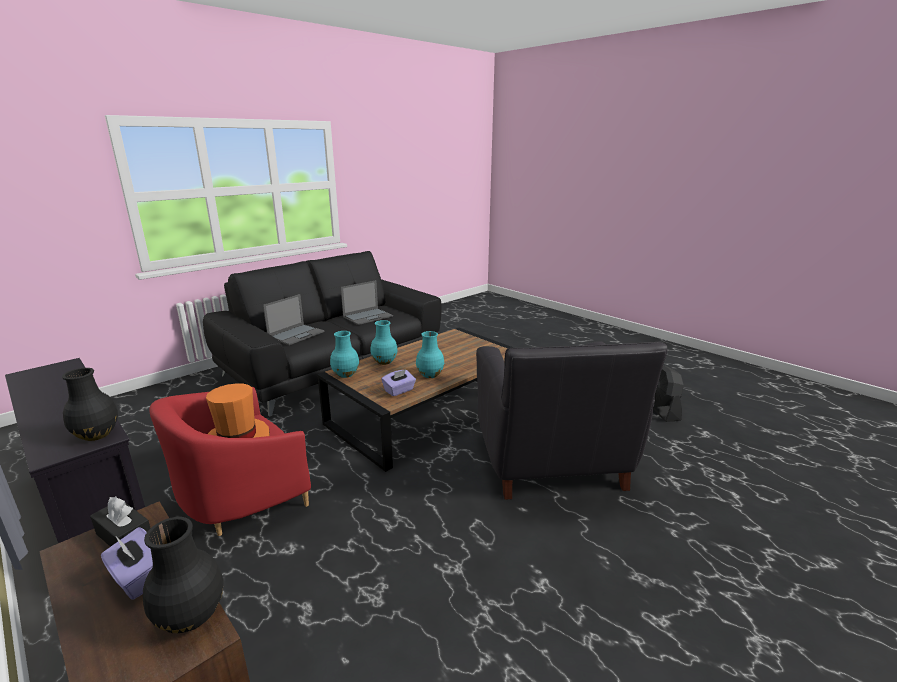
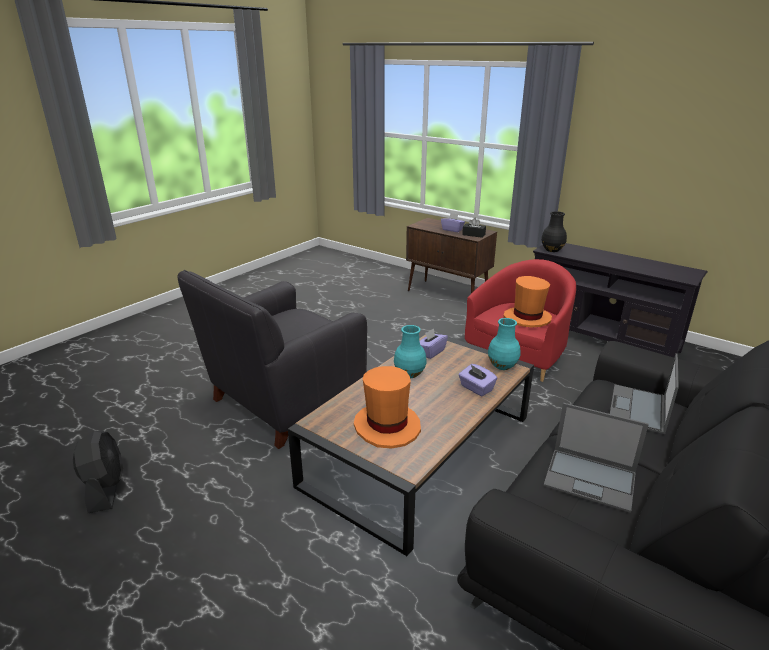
camera: 170 degrees right, 5 degrees up
black vase [143,517,224,633] -> none
laptop [341,280,393,325] -> laptop turned 105 degrees counterclockwise [543,403,649,513]
turquoise vase [370,320,398,365] -> purple tissue box [459,364,497,396]
black armchair [476,341,668,500] -> black armchair turned 120 degrees counterclockwise [178,270,367,449]
none -> orange hat [354,366,421,449]

